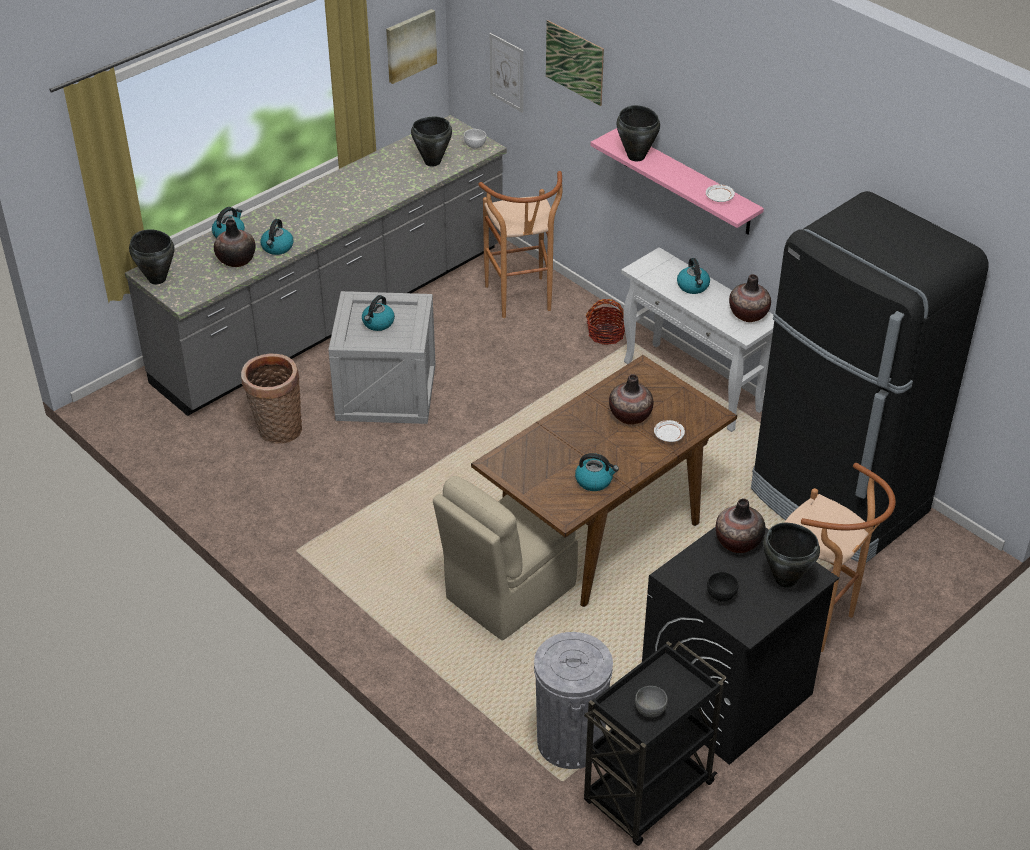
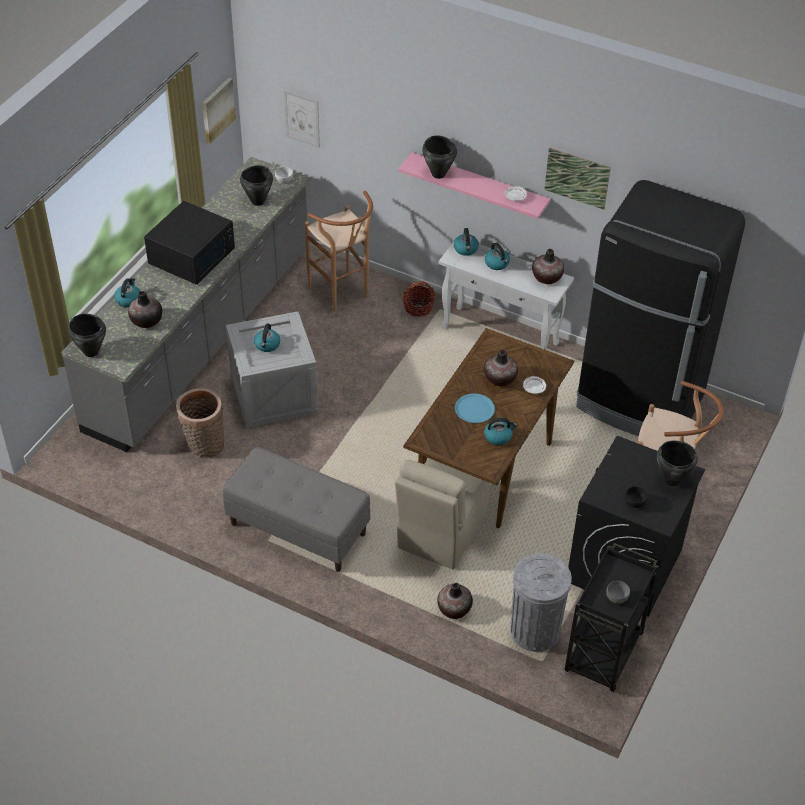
camera: 20 degrees left, 5 degrees up
kettle [260,219,293,255] -> kettle moved to [454,228,479,256]
picture [546,20,604,106] -> picture moved to [544,147,611,210]
vase [716,498,766,553] -> vase moved to [437,583,473,619]
none -> black microwave [144,201,235,285]
none -> grey bench [223,447,370,572]
none -> blue plate [455,393,495,423]

